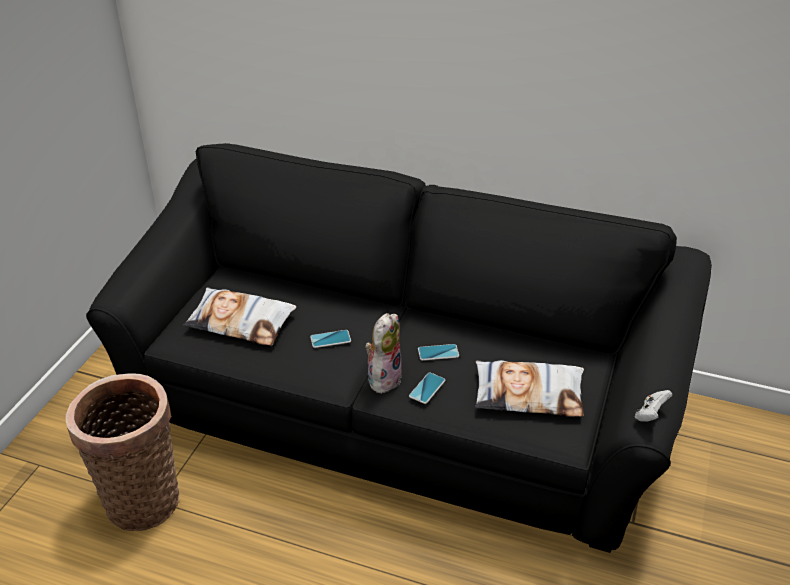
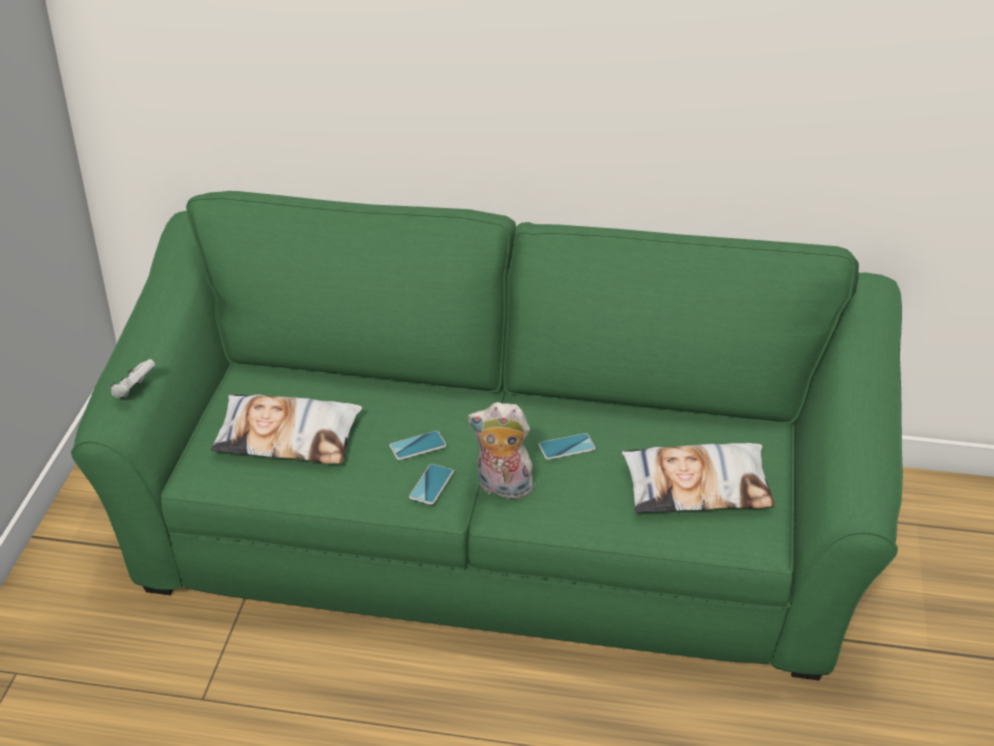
camera: 10 degrees left, 0 degrees up
basket [65,373,179,531] -> none
black sofa [86,143,712,553] -> green sofa [71,191,903,680]
plush toy [365,313,402,396] -> plush toy turned 90 degrees counterclockwise [468,402,536,499]
phone [409,372,446,404] -> phone moved to [409,464,454,505]
white game controller [635,390,672,422] -> white game controller moved to [110,359,155,398]

